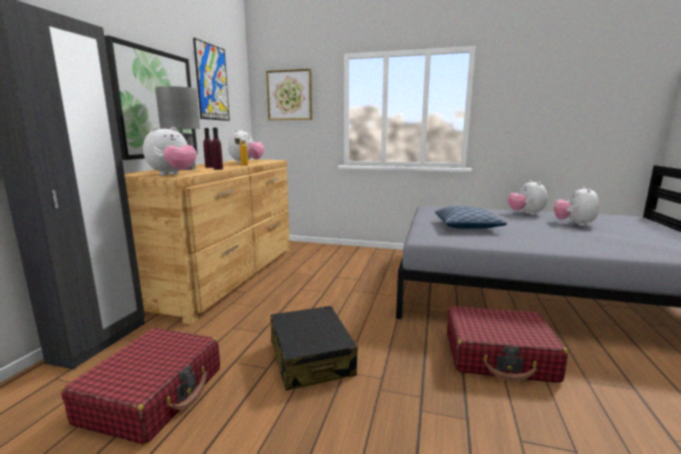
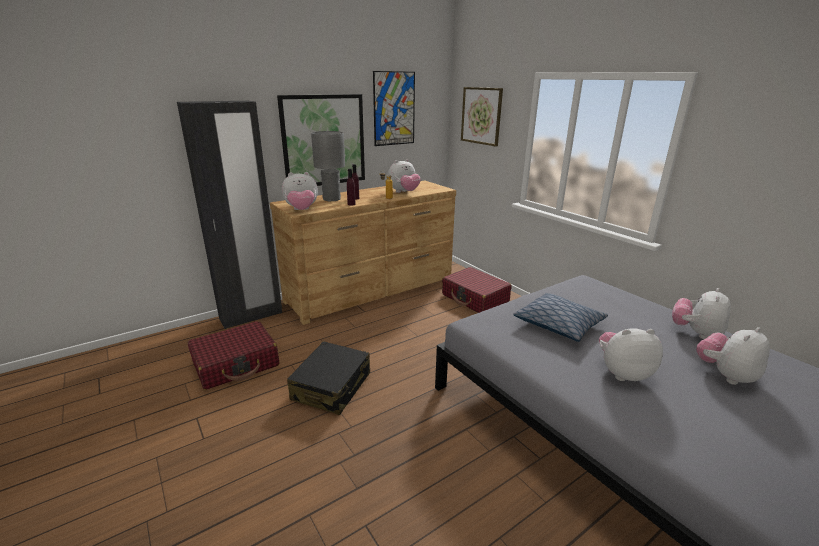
camera: 40 degrees right, 10 degrees up
red suitcase [447,306,568,383] -> red suitcase moved to [442,267,512,313]
none -> plush toy [599,328,663,381]

